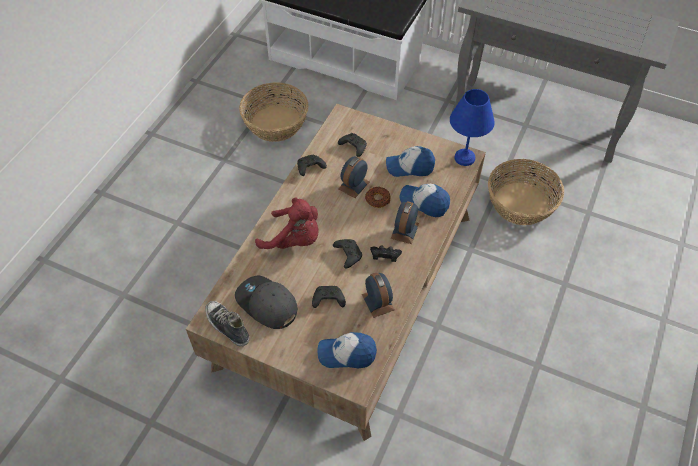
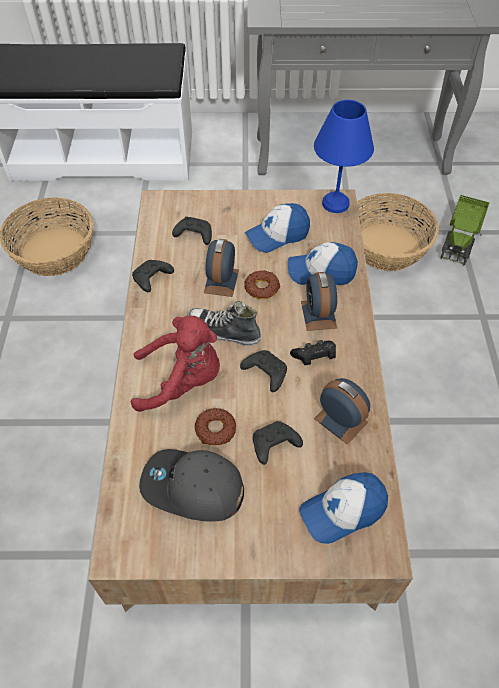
camera: 25 degrees left, 0 degrees up
shoe [205,301,249,347] -> shoe moved to [187,301,261,346]
none -> donut [195,408,236,446]
none -> toy truck [441,195,490,265]

